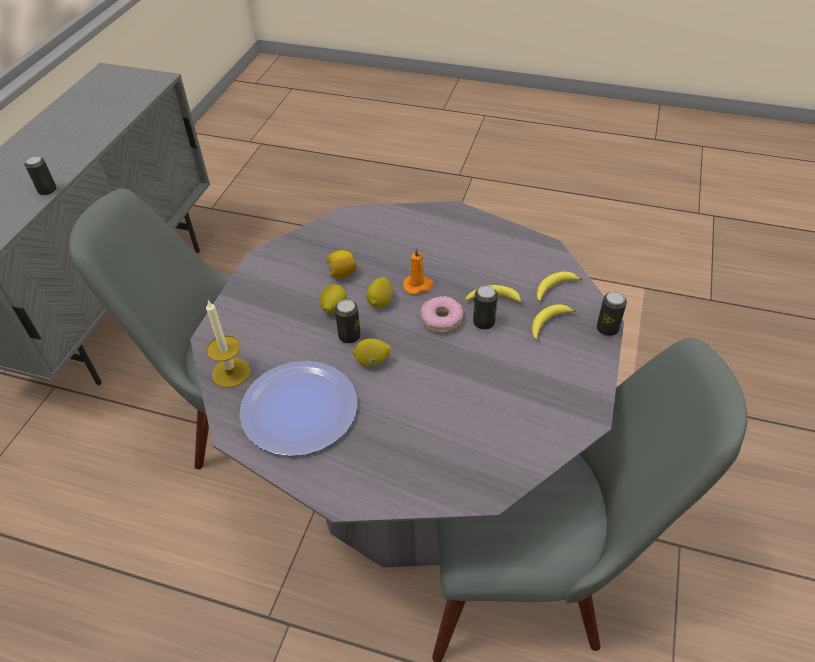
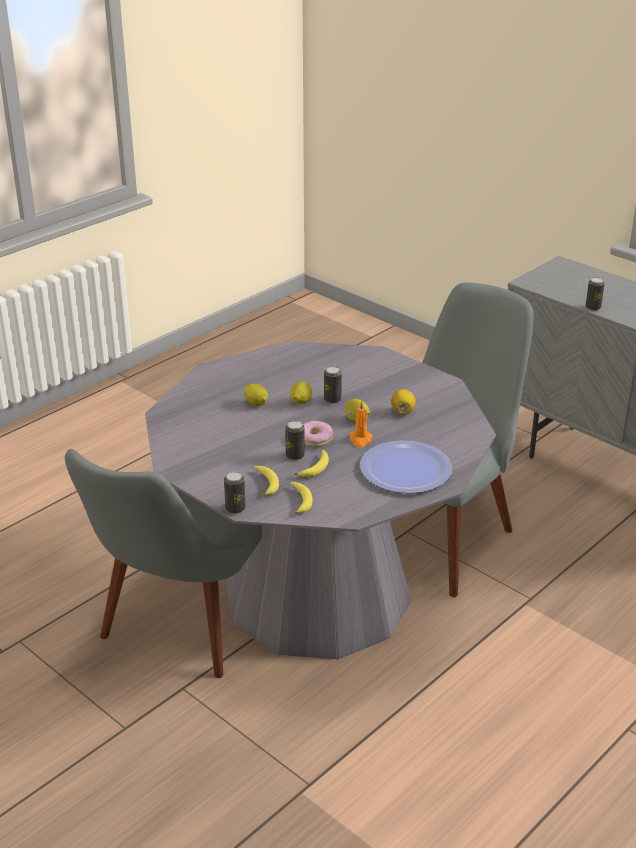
camera: 115 degrees right, 15 degrees down
candle [206,300,250,388] -> none
plate [239,361,357,456] -> plate moved to [360,441,452,493]
lemon [319,284,347,313] -> lemon moved to [244,384,268,406]

